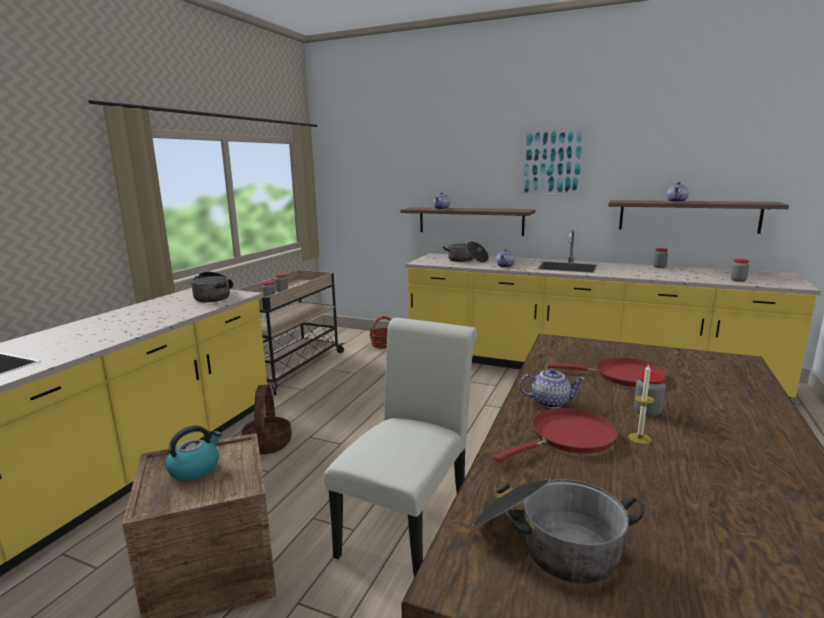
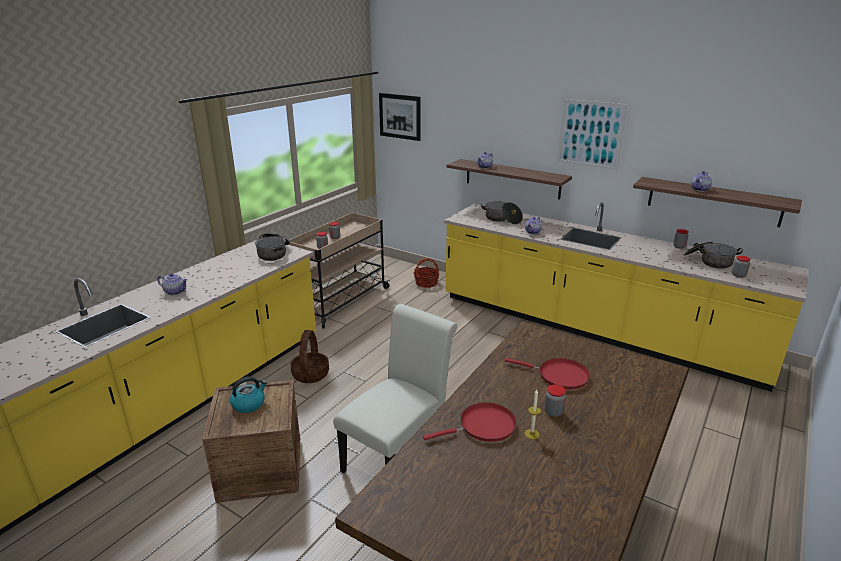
camera: 10 degrees right, 10 degrees up
cooking pot [472,479,644,584] -> cooking pot moved to [684,242,743,269]
teapot [519,368,585,408] -> teapot moved to [157,273,188,295]
none -> picture [379,93,421,141]

